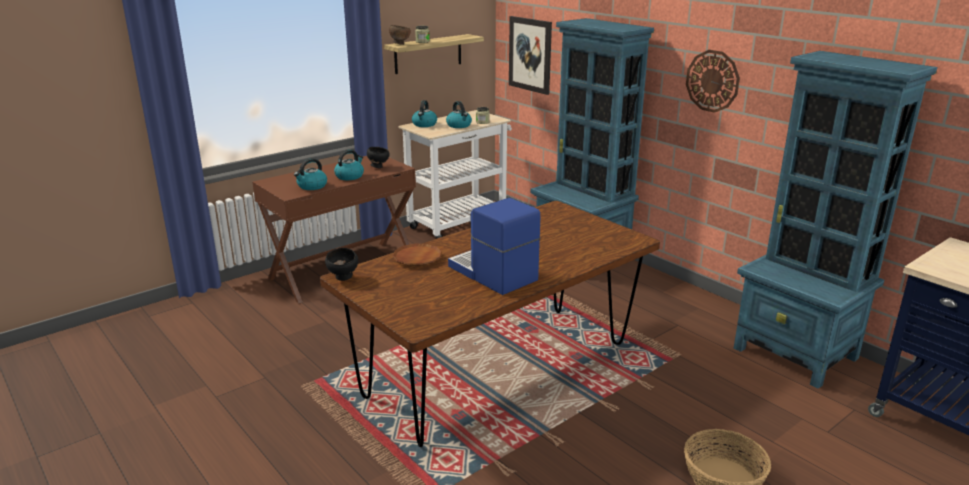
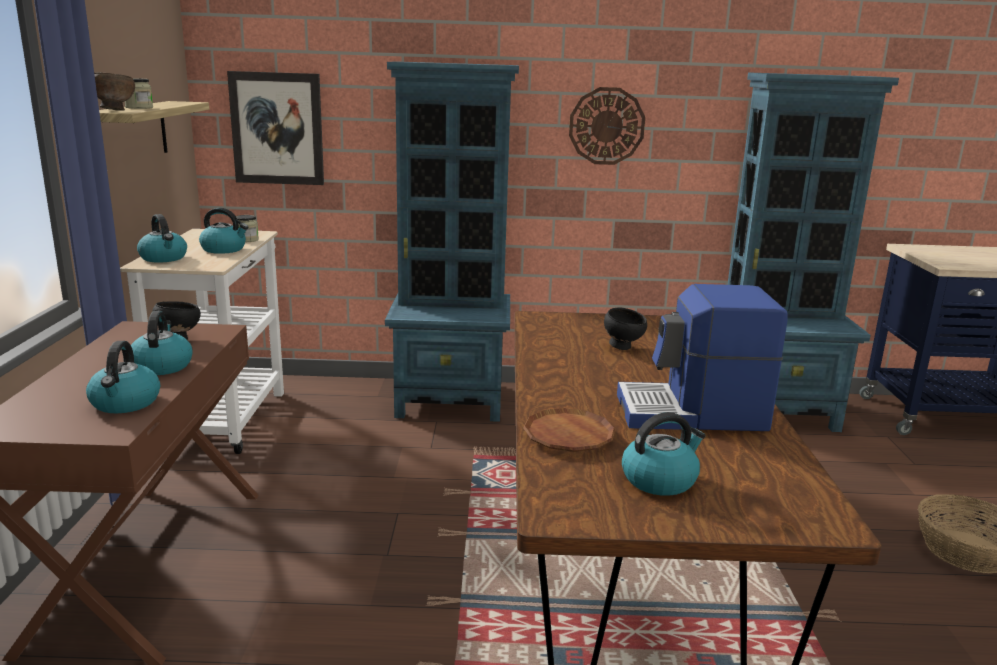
camera: 50 degrees left, 5 degrees down
black bowl [325,248,358,281] -> black bowl moved to [604,307,647,350]
none -> kettle [622,412,706,496]

